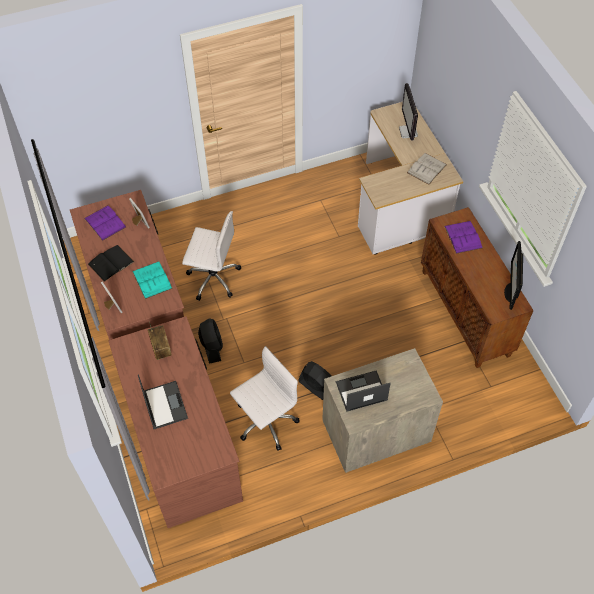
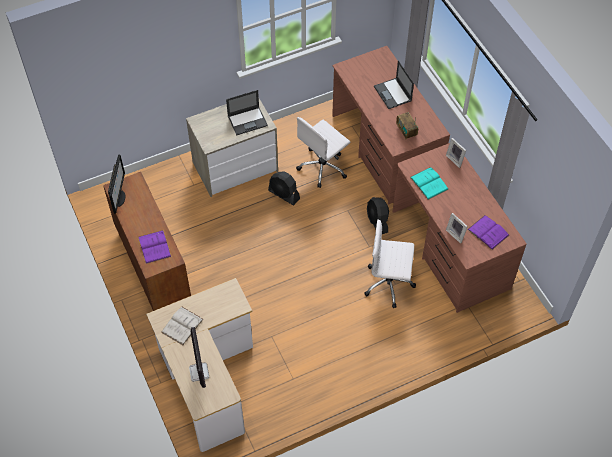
camera: 175 degrees right, 0 degrees up
black book [88,245,134,282] -> none

